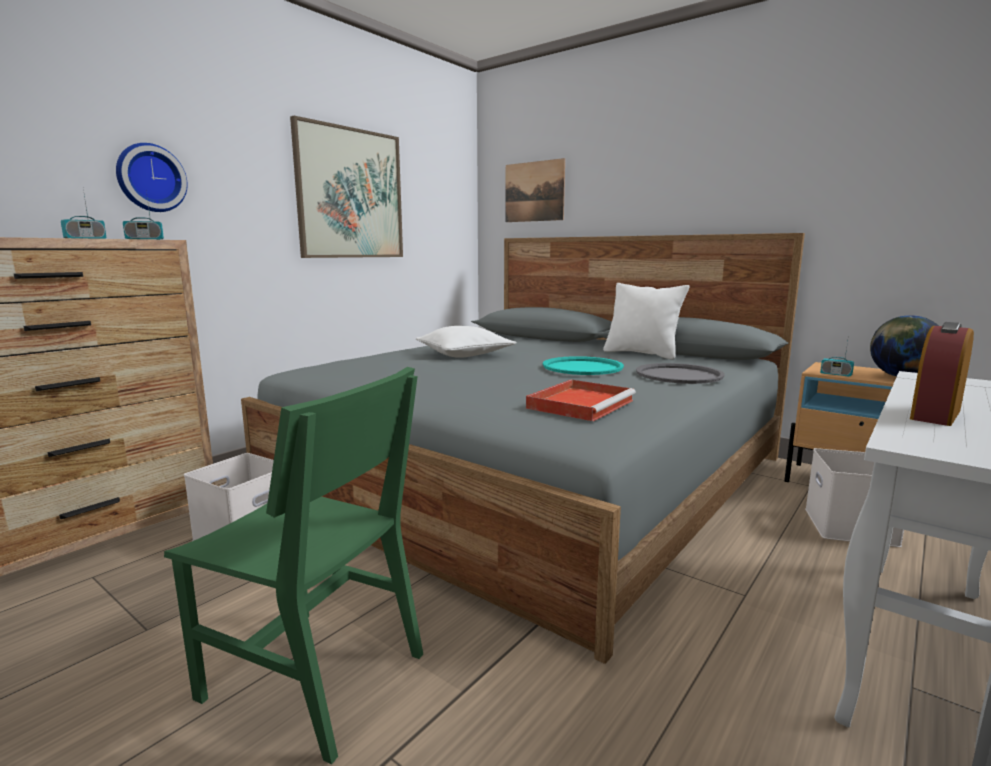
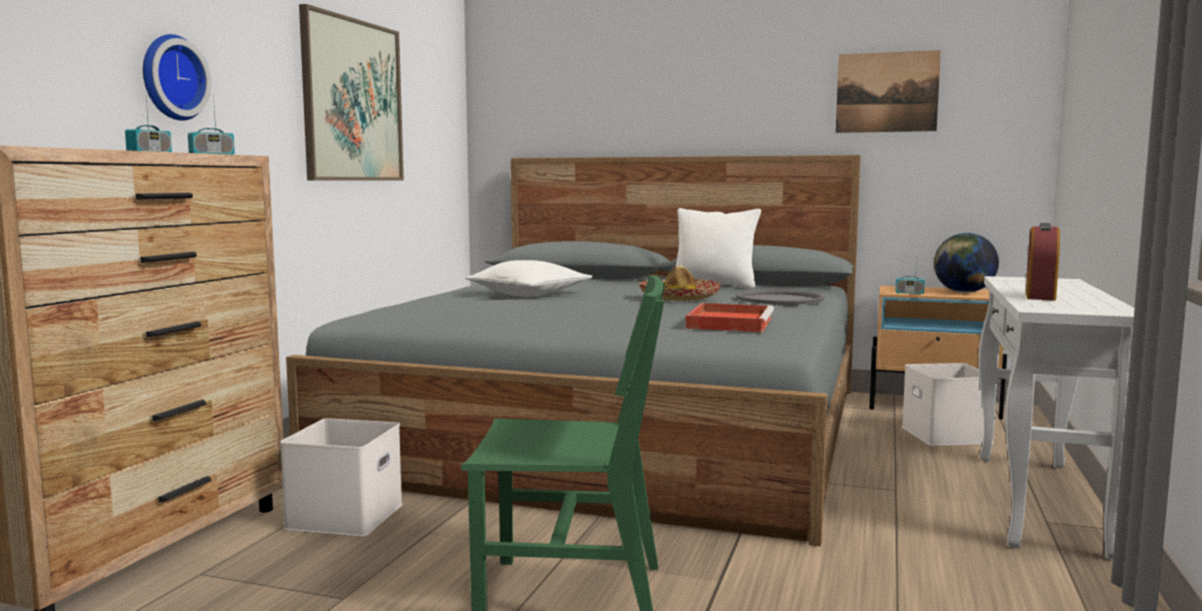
camera: 20 degrees left, 5 degrees down
picture [505,158,565,222] -> picture moved to [836,50,941,133]
turquoise tray [543,356,624,375] -> hat [638,265,721,301]

